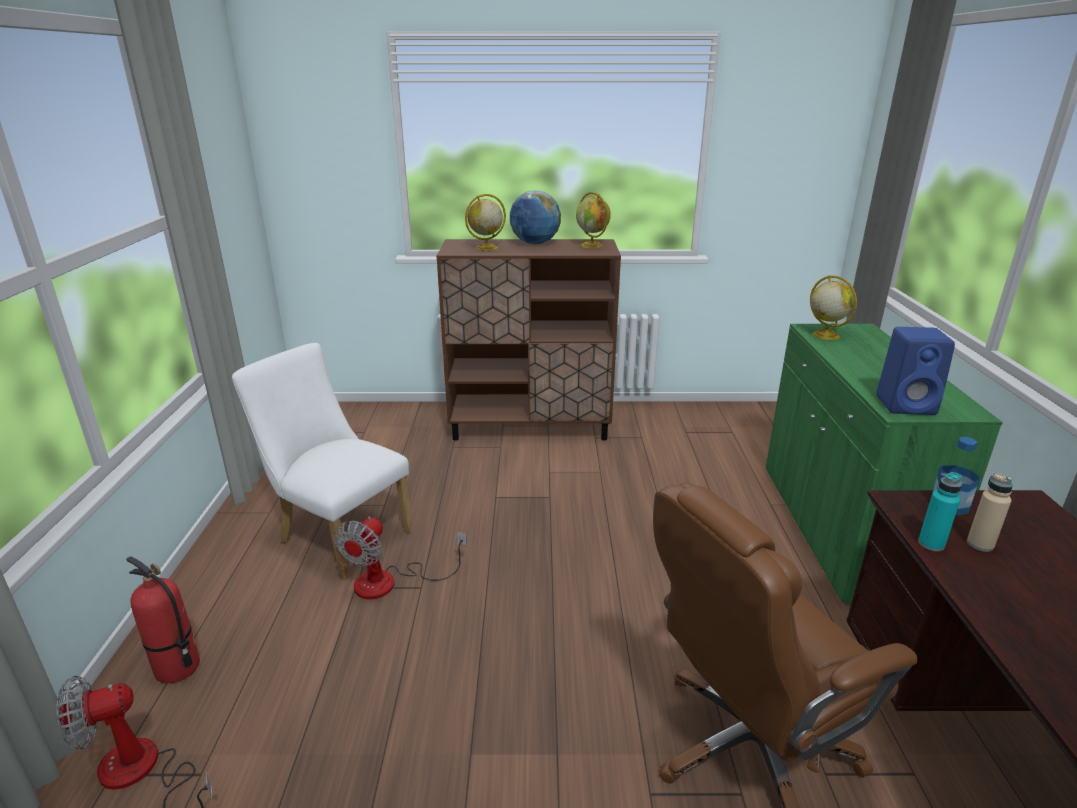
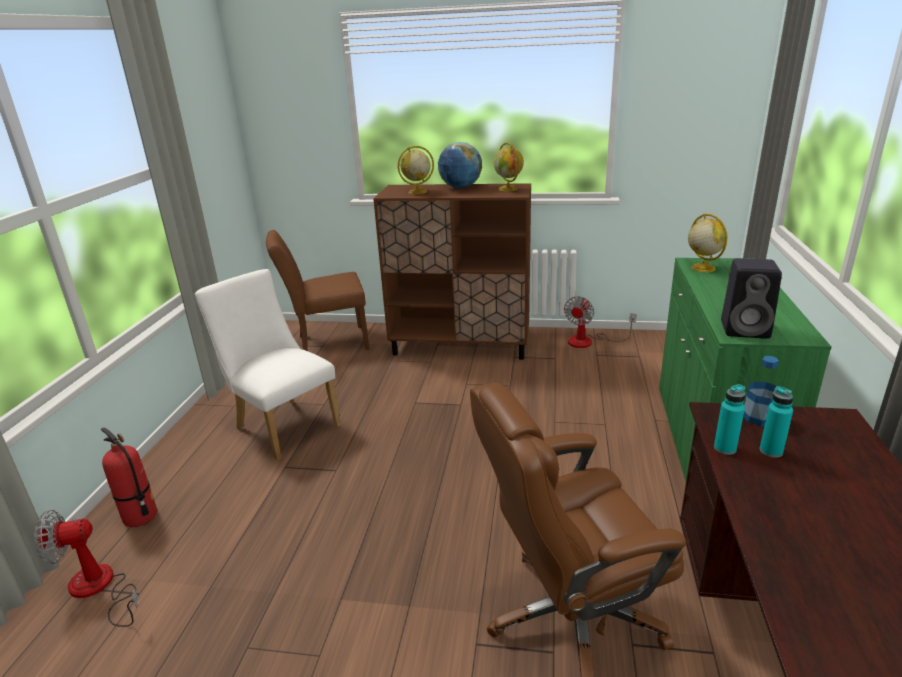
camera: 10 degrees right, 0 degrees up
fan [335,516,467,599] -> fan moved to [564,296,636,348]
blue speaker [876,327,955,415] -> black speaker [721,258,782,339]
beige bottle [967,472,1013,552] -> turquoise bottle [760,386,793,458]
none -> brown chair [266,230,370,351]

